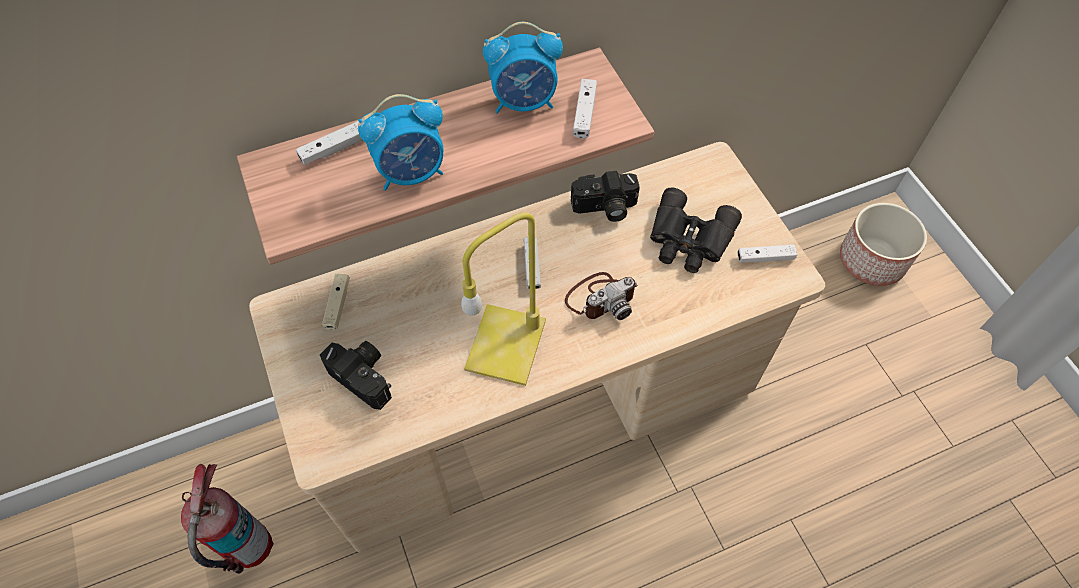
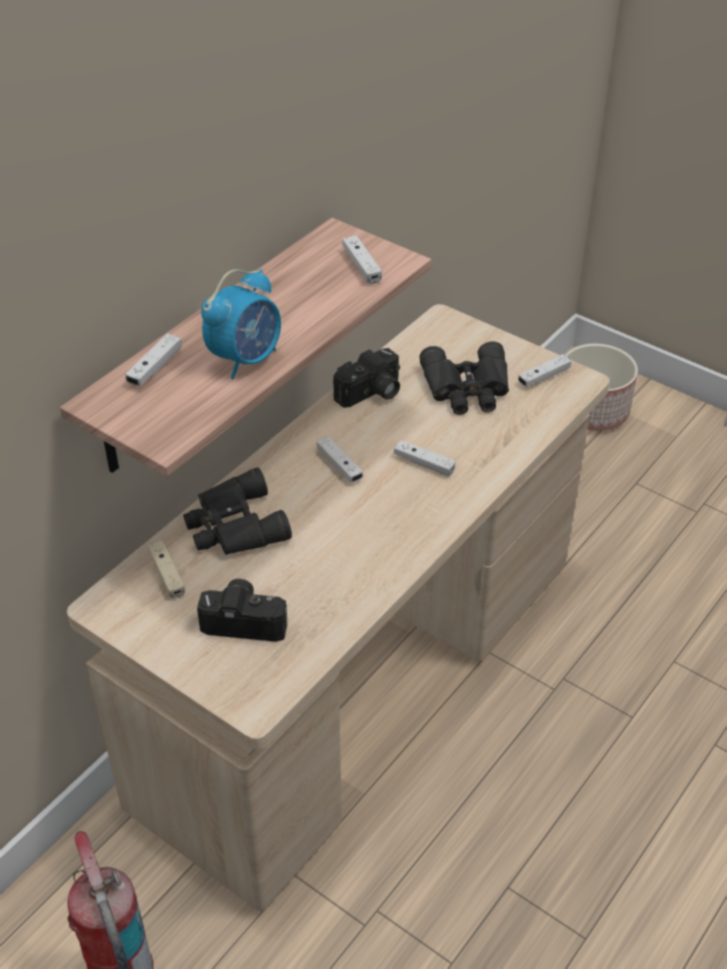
camera: 30 degrees left, 15 degrees down
yellow table lamp [461,212,546,386] -> none
alarm clock [483,22,563,113] -> none
camera [565,272,638,320] -> white game controller [394,440,456,476]
none -> black binoculars [183,467,292,554]

